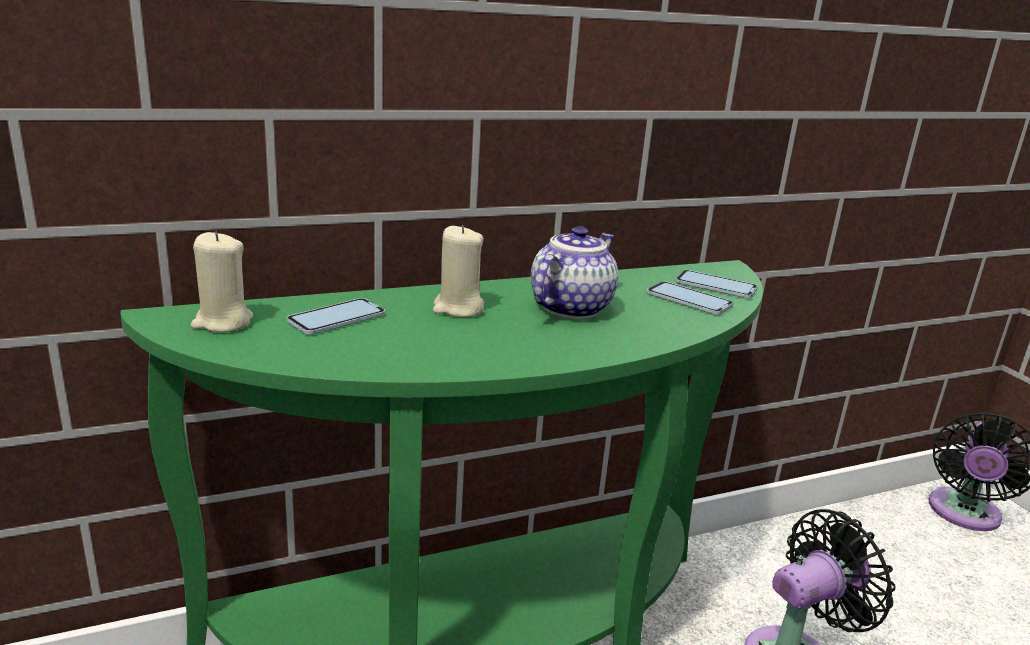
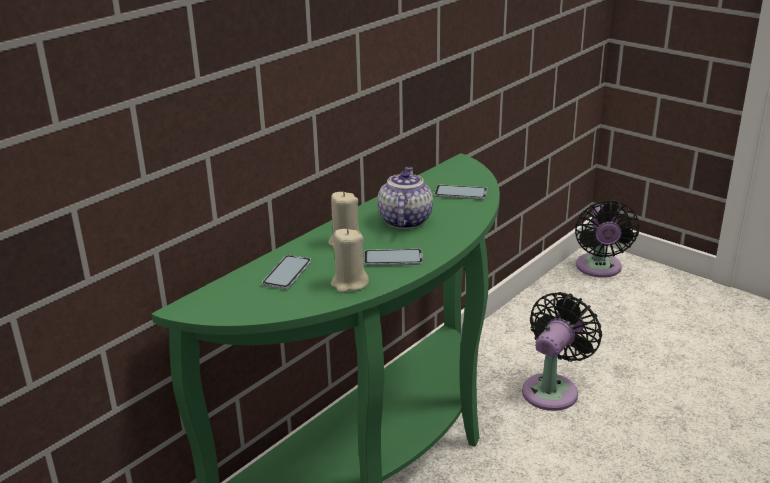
camera: 25 degrees left, 5 degrees up
beige candle [191,232,253,332] -> beige candle moved to [331,229,369,293]
phone [675,270,758,298] -> phone moved to [364,249,423,266]

